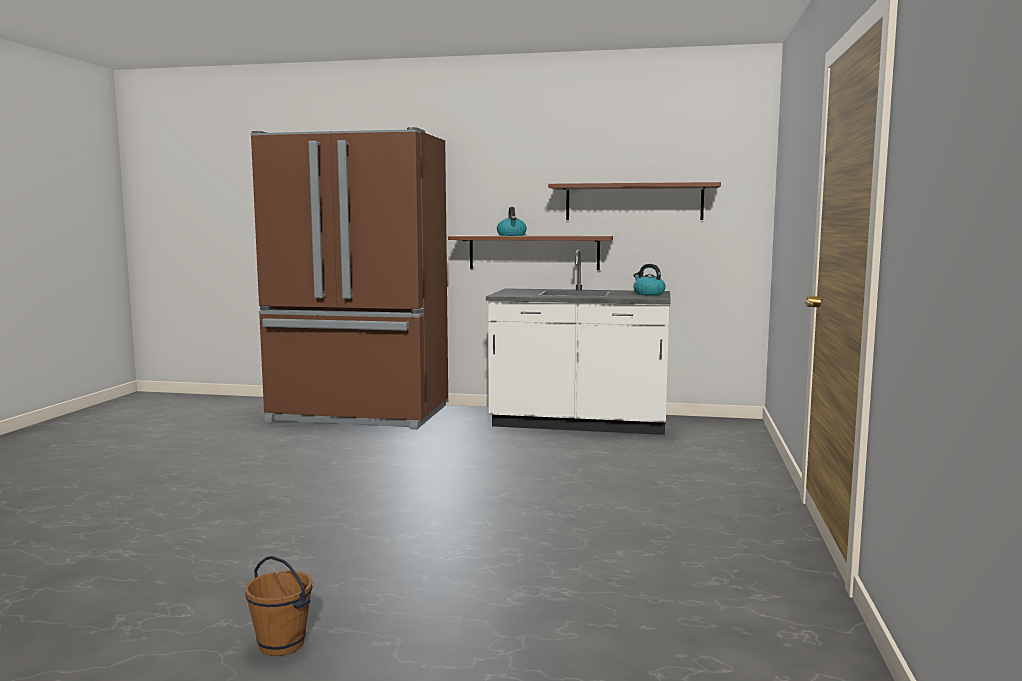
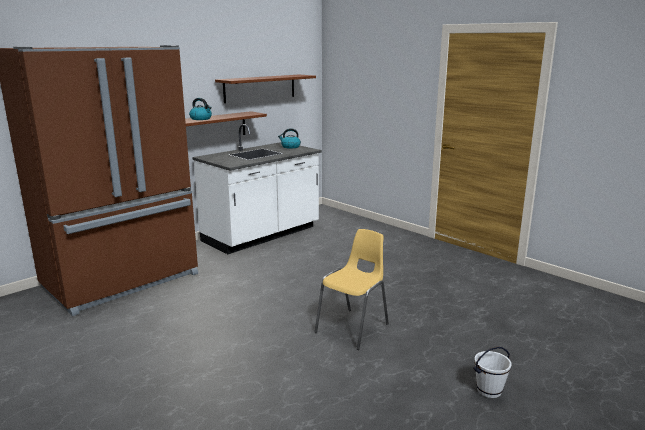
camera: 55 degrees left, 10 degrees up
brown bucket [245,556,312,656] -> white bucket [473,347,512,398]
none -> yellow chair [314,229,389,350]

